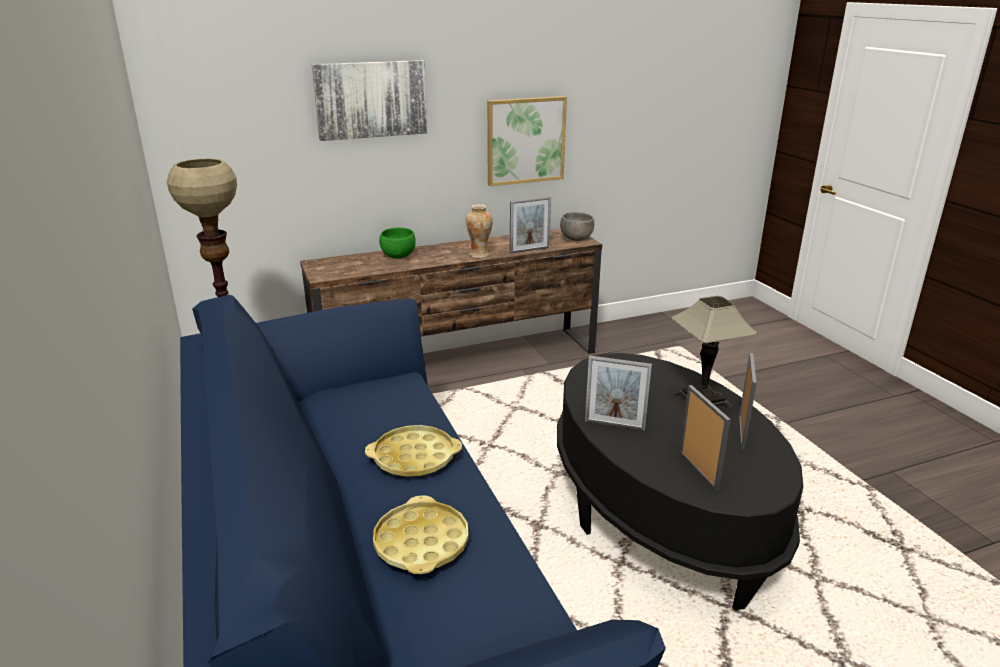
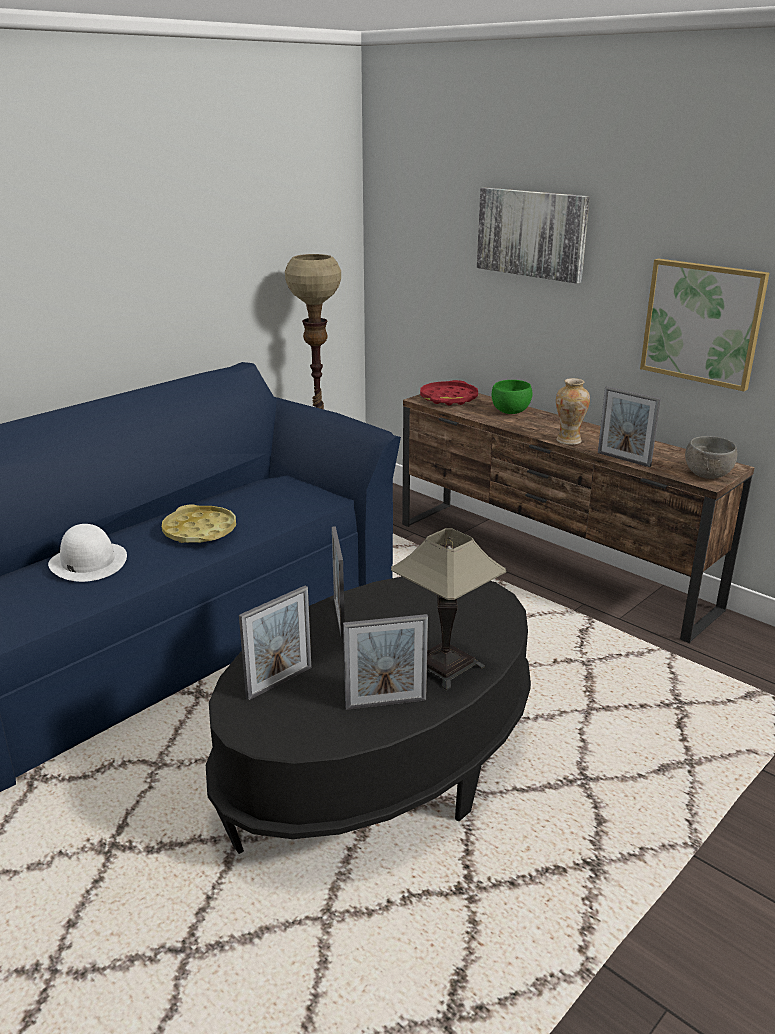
camera: 65 degrees right, 0 degrees up
yellow tray [373,496,469,574] -> white hat [48,524,127,582]
none -> red tray [420,380,478,405]

